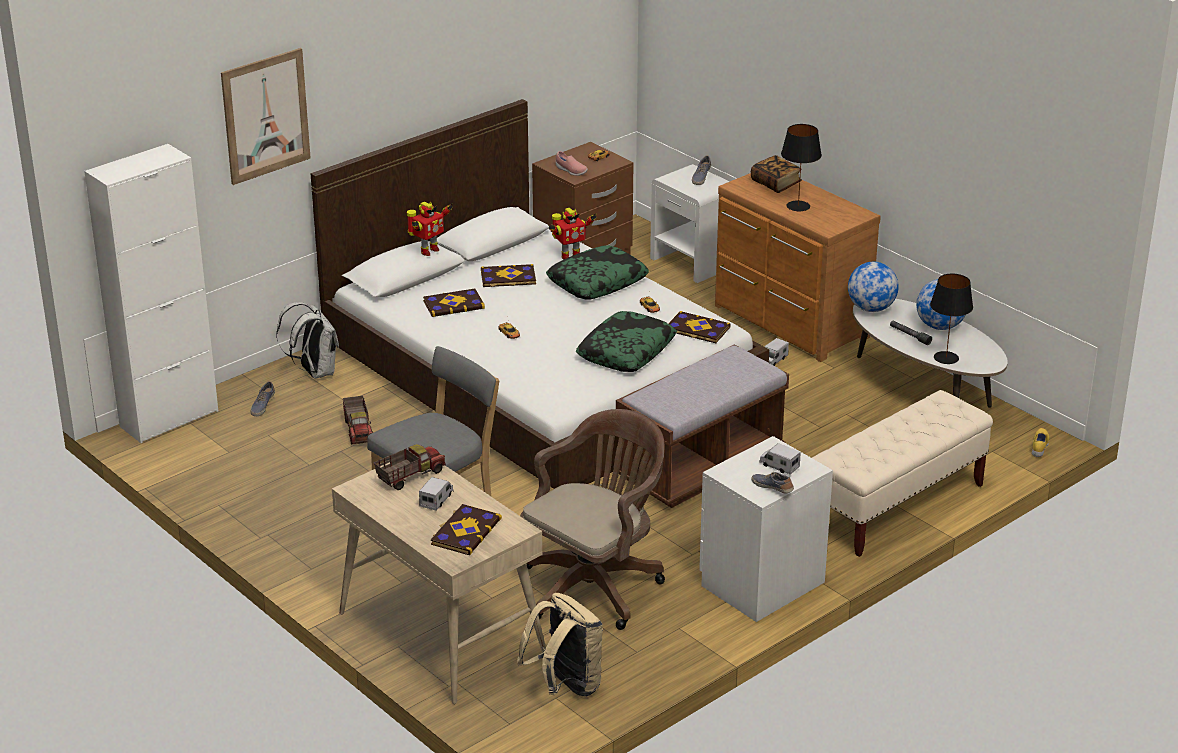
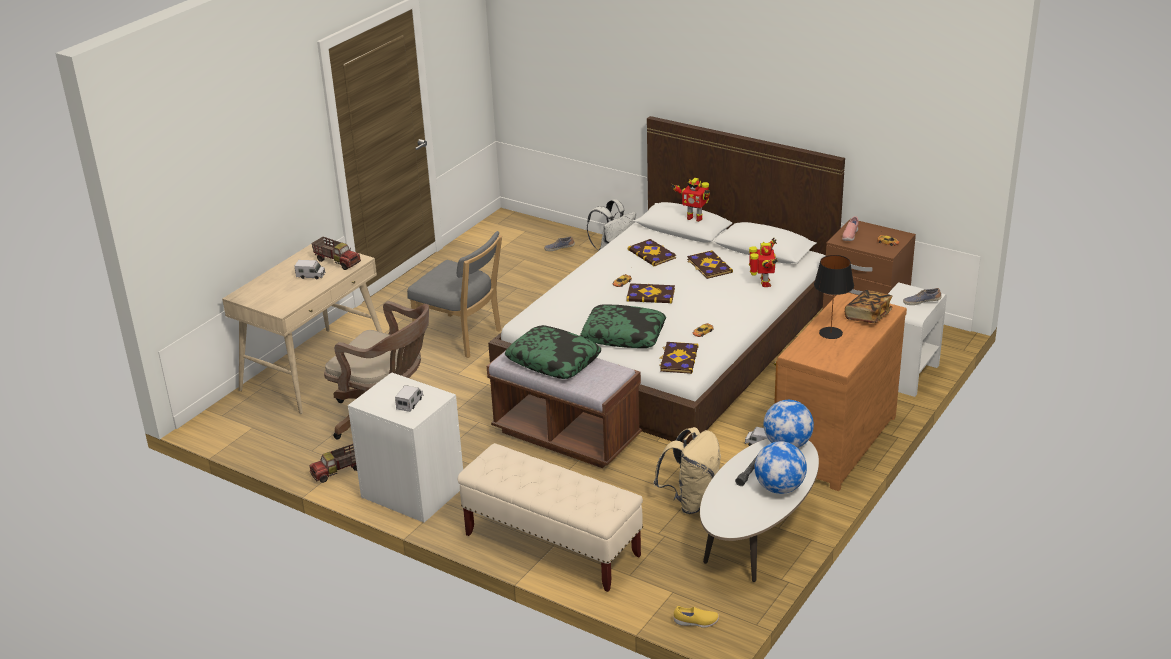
camera: 75 degrees right, 0 degrees up
white cabinet [84,144,218,443] -> none
picture [221,48,310,185] -> none
toy truck [343,396,373,445] -> toy truck moved to [309,444,357,483]
book [431,504,502,555] -> book moved to [626,283,675,303]
beige backpack [517,593,603,697] -> beige backpack moved to [653,427,721,514]
pillow [546,245,649,300] -> pillow moved to [505,325,601,379]
toy robot [548,208,597,259] -> toy robot turned 135 degrees counterclockwise [749,238,778,287]
shoe [752,472,794,493] -> none
black table lamp [930,274,973,364] -> none

